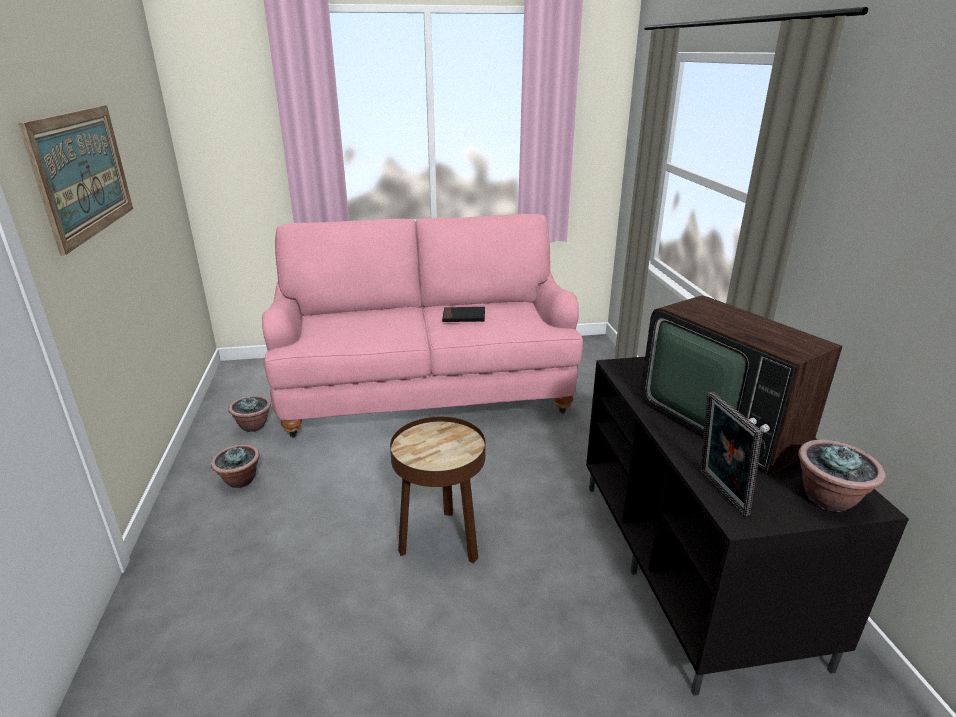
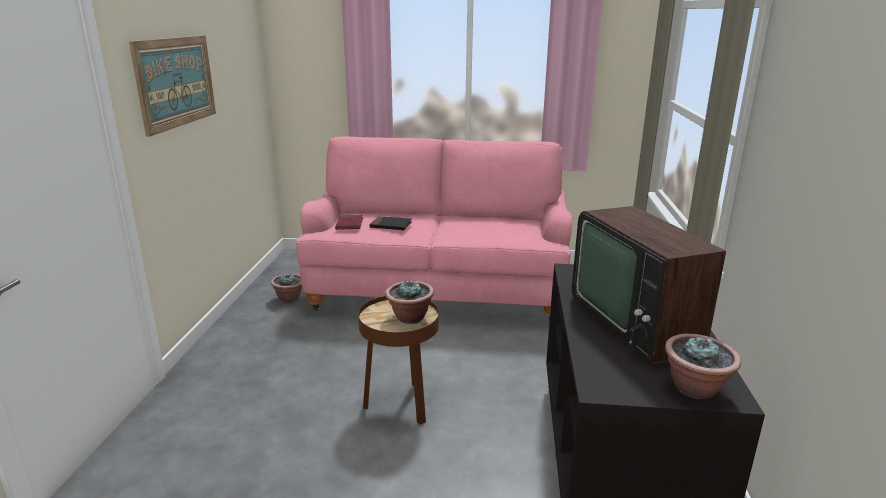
camera: 15 degrees right, 5 degrees down
potted plant [211,444,260,488] -> potted plant moved to [385,280,434,324]
black book [442,307,485,322] -> black book moved to [370,216,412,230]
picture frame [700,392,763,516] -> none
none -> red book [335,215,363,230]

